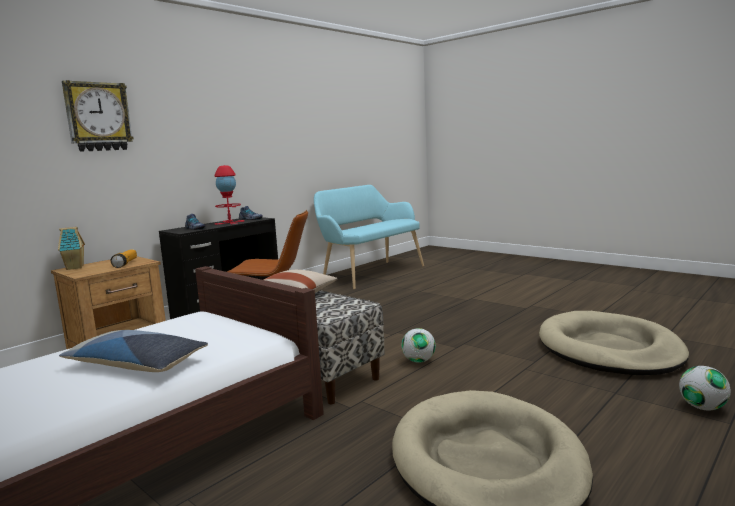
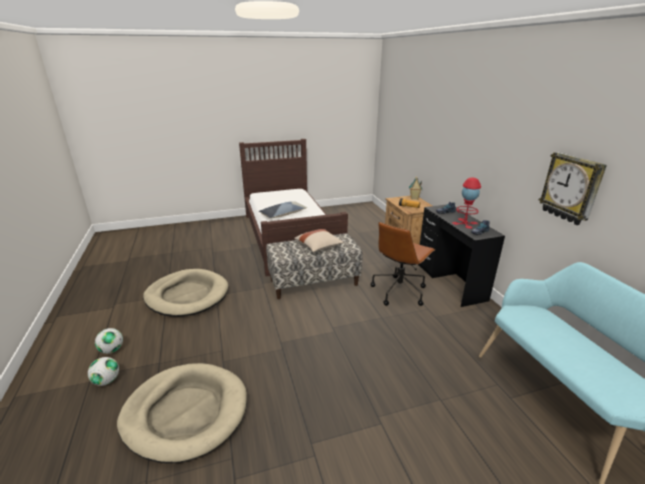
camera: 120 degrees right, 15 degrees up
wall clock [62,80,134,152] -> wall clock moved to [539,152,607,225]
football [402,328,435,363] -> football moved to [95,328,123,354]

